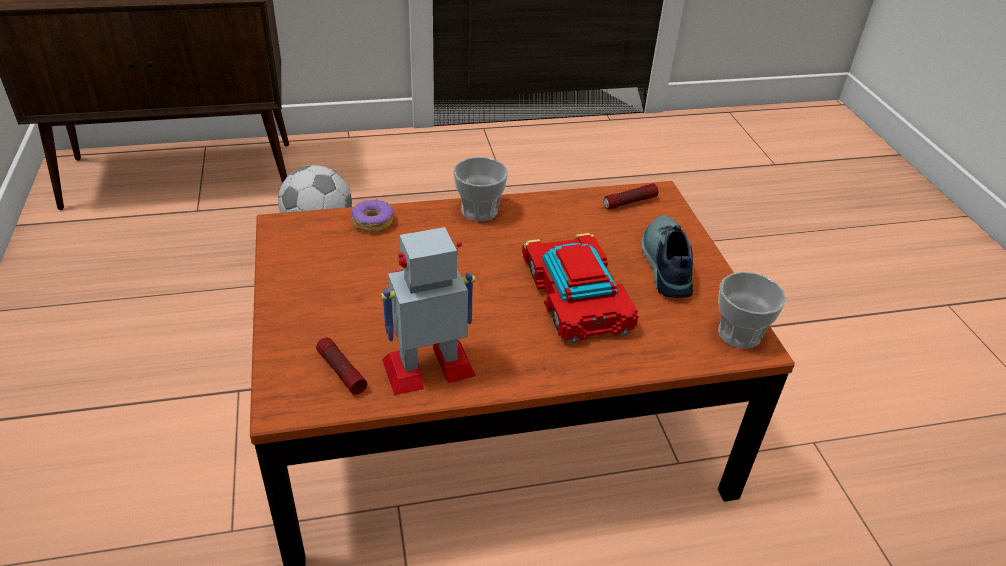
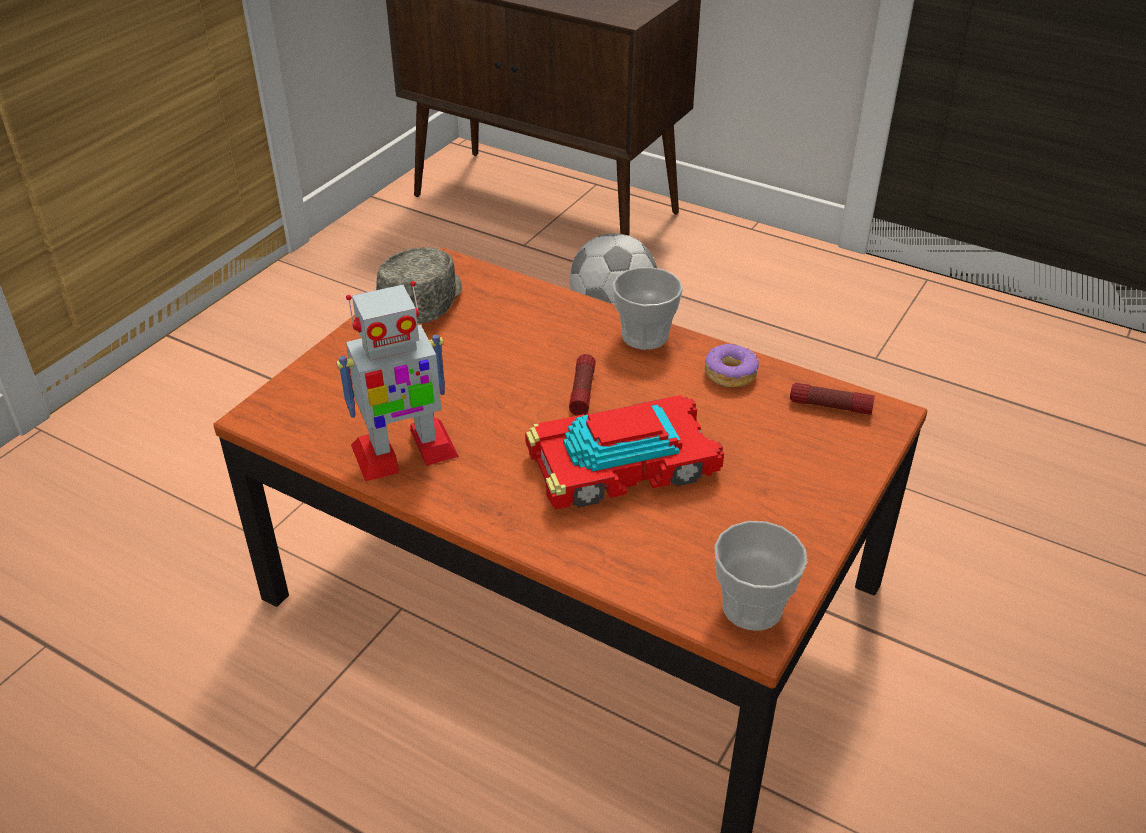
camera: 45 degrees right, 0 degrees up
flashlight [316,338,367,395] -> flashlight moved to [569,354,596,416]
donut [351,198,393,232] -> donut moved to [704,344,759,387]
toy robot [380,227,476,395] -> toy robot turned 135 degrees clockwise [336,281,459,481]
toy car [522,233,638,344] -> toy car turned 135 degrees counterclockwise [525,395,724,509]
shoe [641,215,693,298] -> none
none -> grey cap [376,247,462,324]

